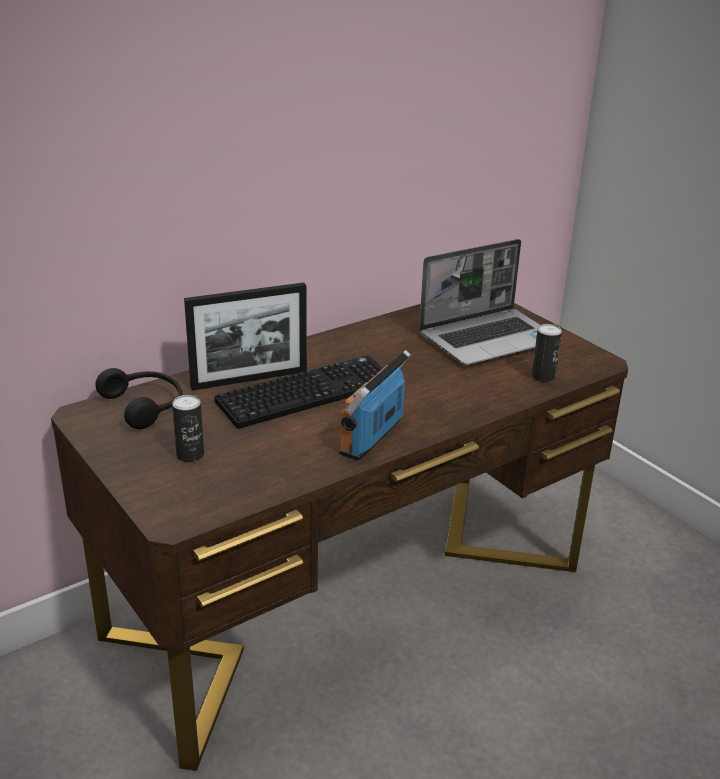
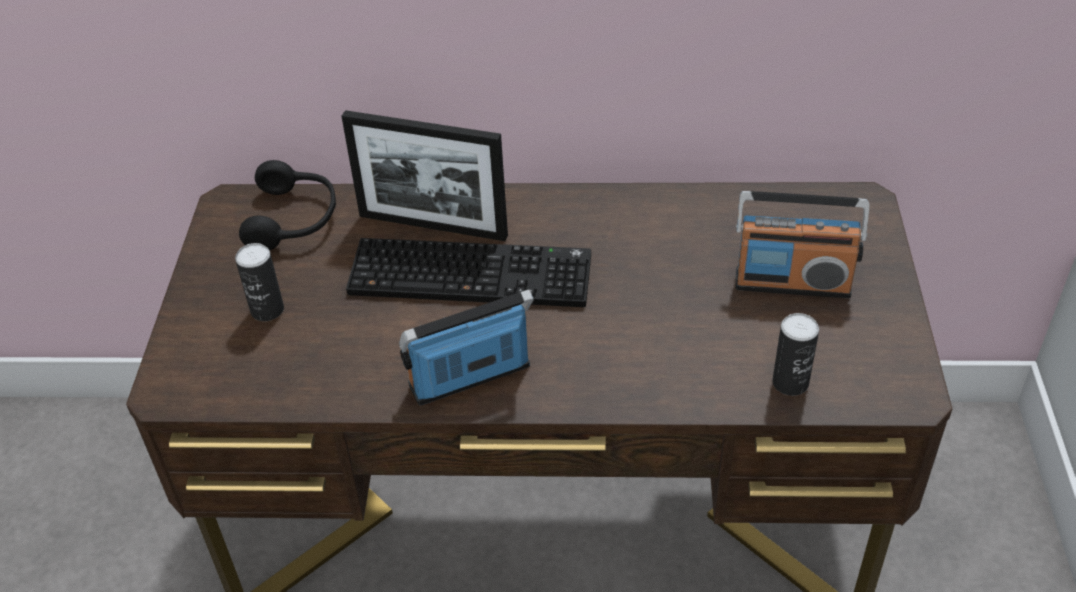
camera: 40 degrees right, 15 degrees up
laptop [419,239,540,365] -> radio [736,191,870,298]

